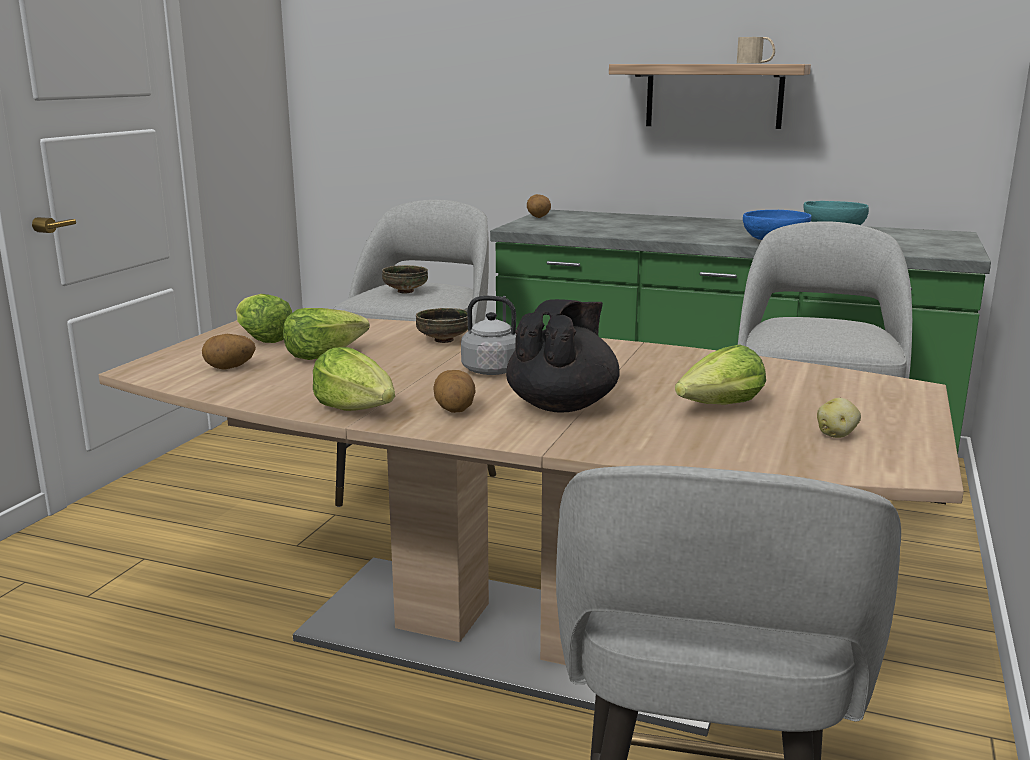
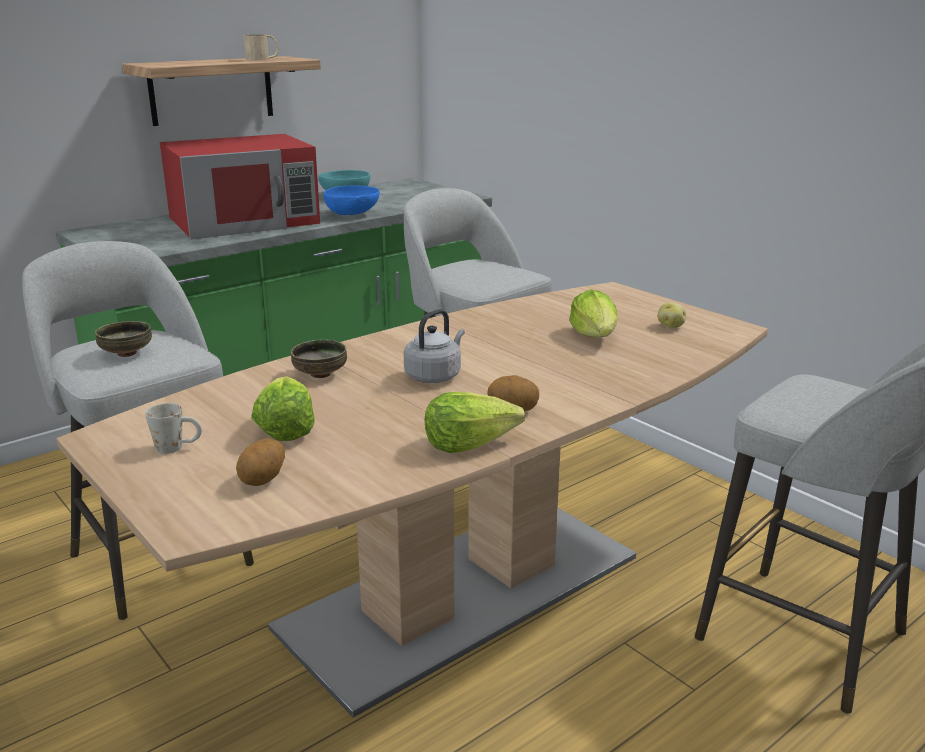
camera: 60 degrees left, 5 degrees up
lettuce [236,294,292,343] -> white mug [145,403,202,454]
black teapot [506,299,620,412] -> none
potato [527,194,551,218] -> none
none -> red microwave [160,134,320,240]

